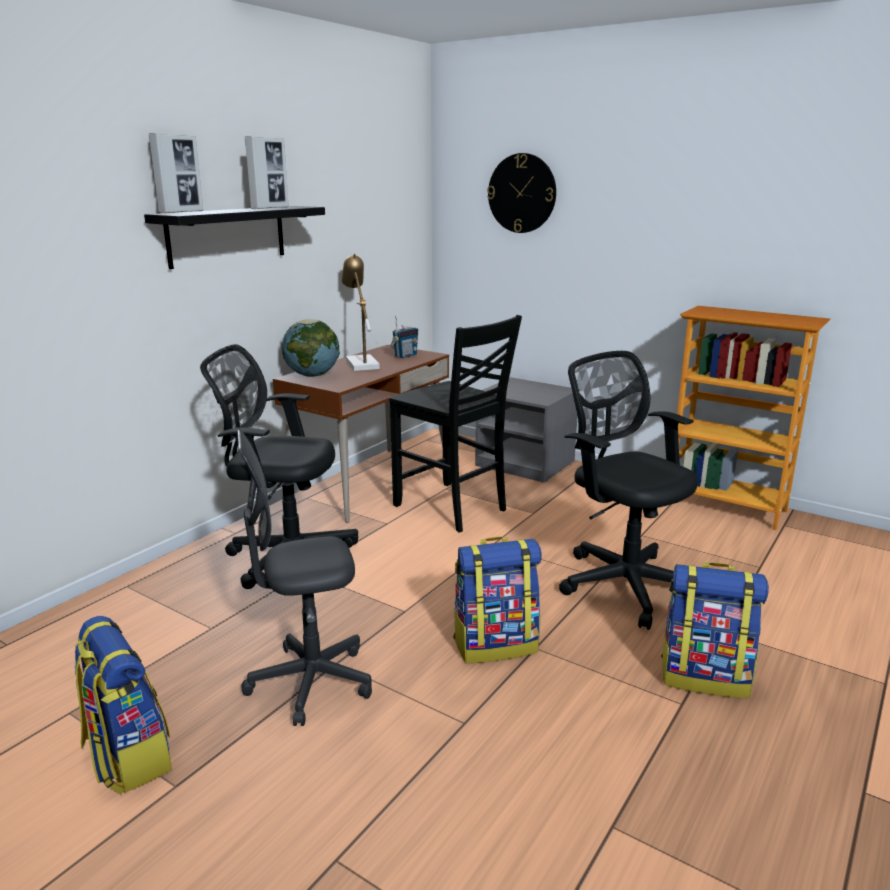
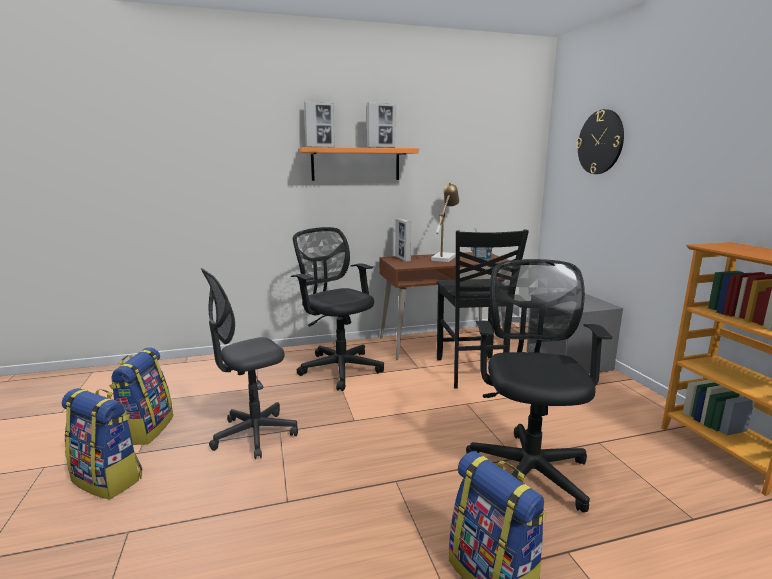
camera: 40 degrees right, 5 degrees down
black shelf [144,206,325,269] -> orange shelf [299,147,419,181]
grey office chair [237,430,372,726] -> grey office chair turned 60 degrees counterclockwise [201,268,298,459]
globe [282,319,340,377] -> picture frame [395,218,412,262]
backpack [453,537,542,663] -> backpack moved to [62,388,142,500]

